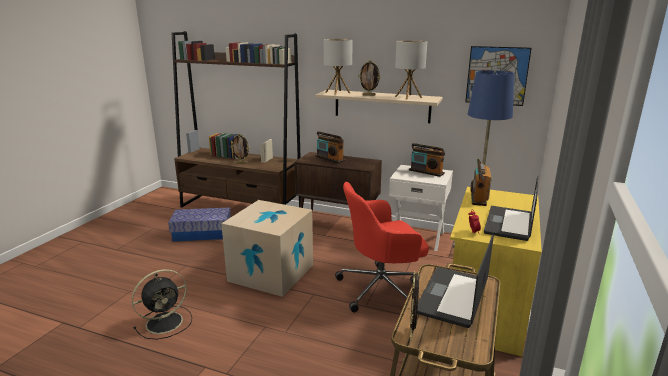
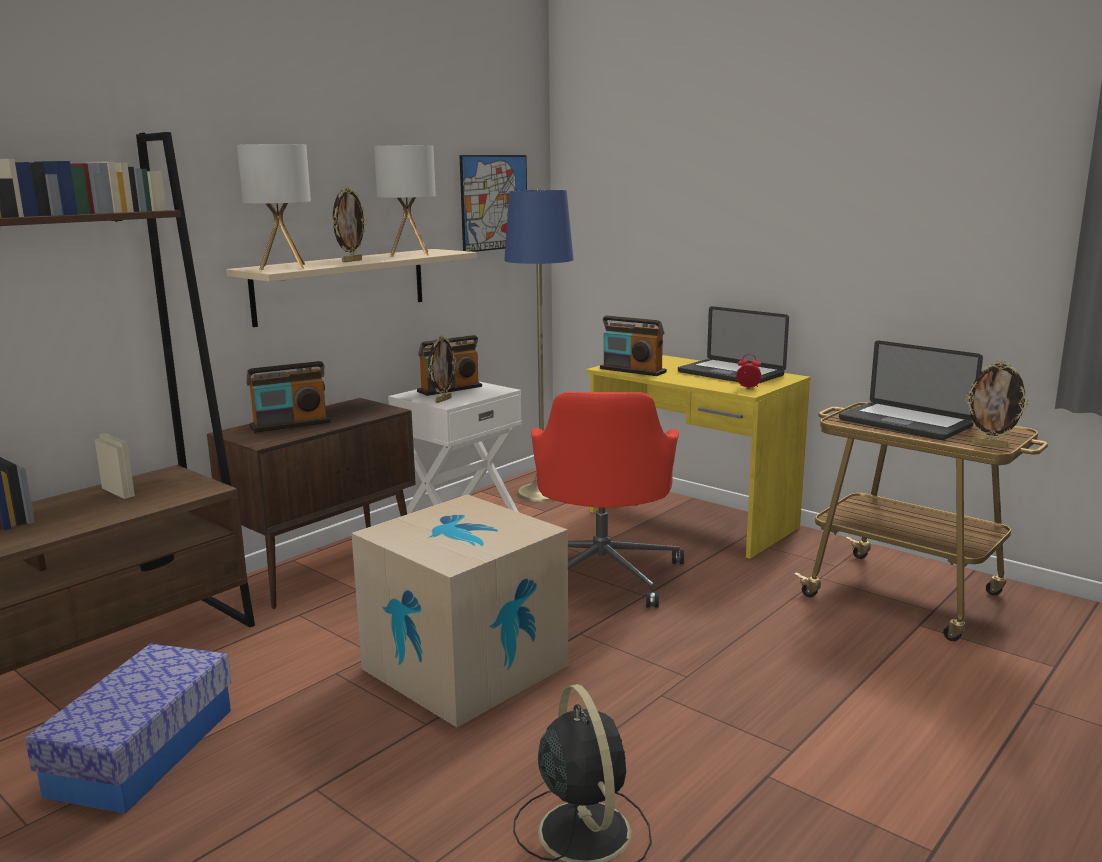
camera: 70 degrees left, 5 degrees down
picture frame [231,134,249,164] -> picture frame moved to [428,335,457,403]

